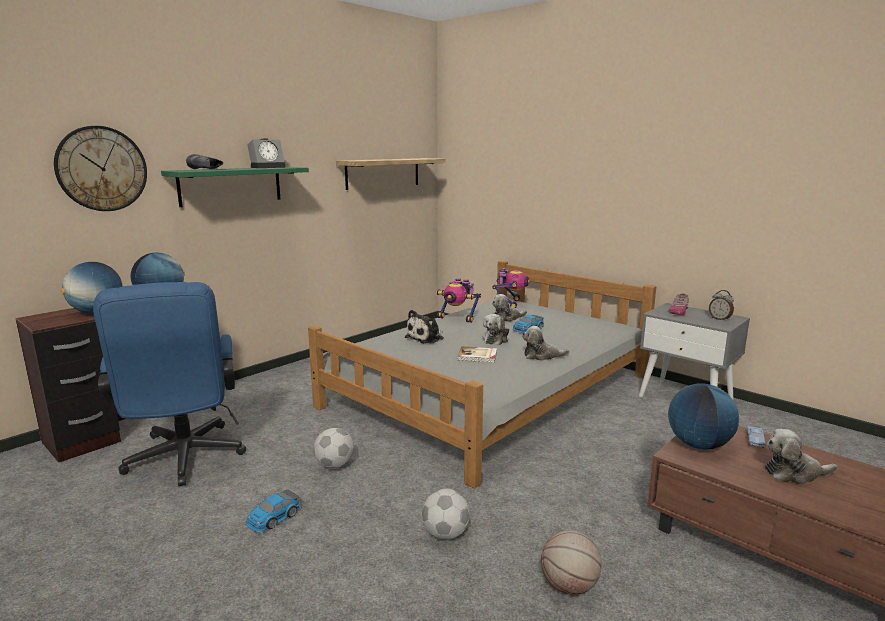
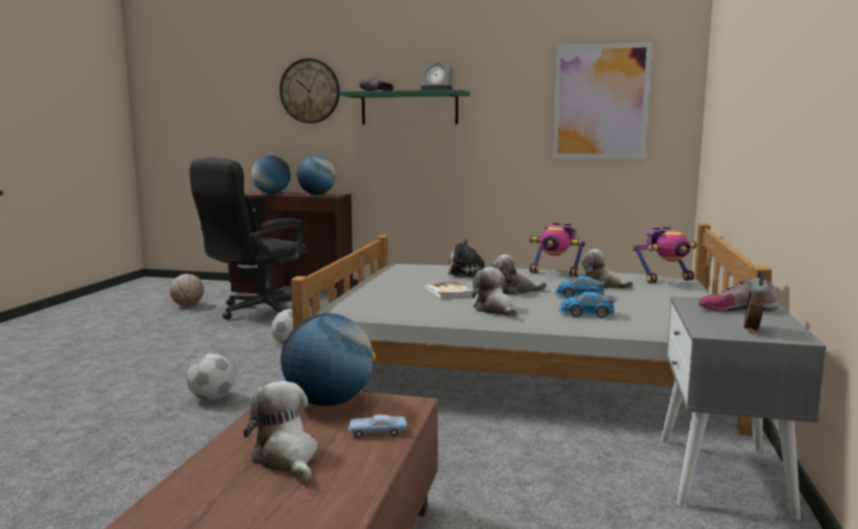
camera: 60 degrees right, 5 degrees down
blue office chair [93,282,246,486] -> black office chair [190,157,312,320]
toy car [245,489,300,533] -> toy car moved to [559,292,615,318]
shelf [336,158,445,190] -> picture [552,42,652,159]
toy robot [436,278,481,323] -> toy robot turned 60 degrees counterclockwise [529,222,586,277]
basketball [541,530,602,595] -> basketball moved to [170,274,204,306]

